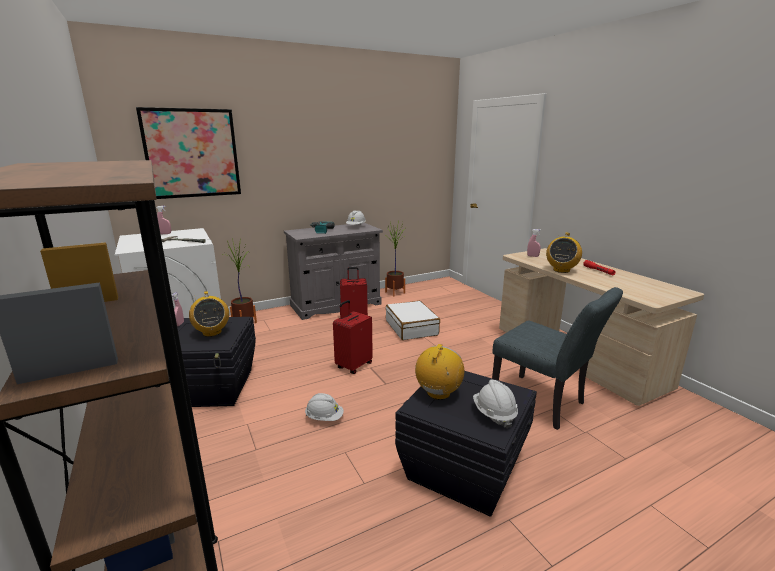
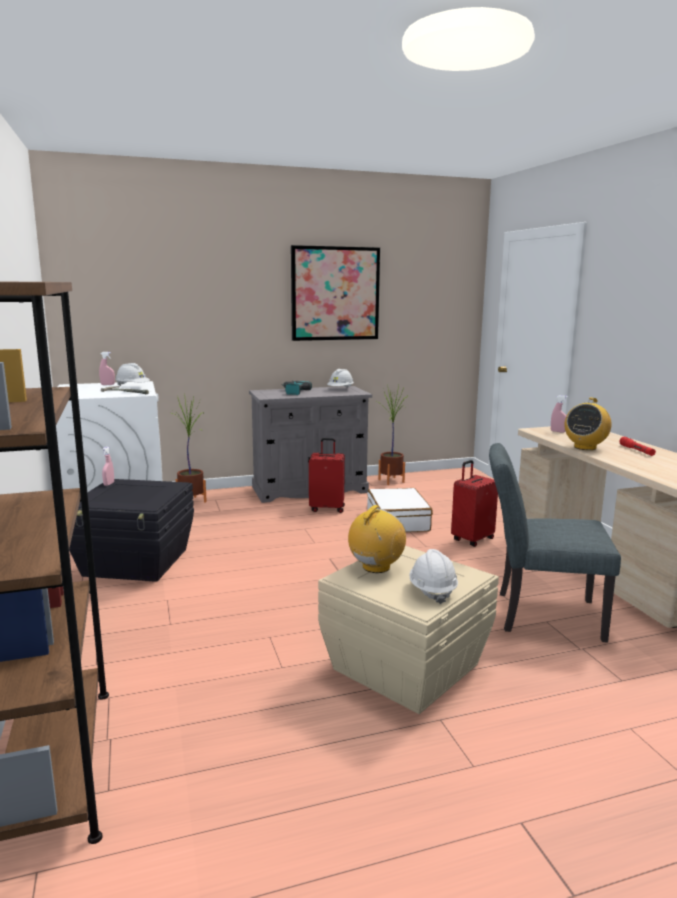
camera: 10 degrees right, 5 degrees down
picture [136,107,241,199] -> picture moved to [291,245,380,341]
radio [189,291,229,337] -> none
white hard hat [305,393,344,421] -> white hard hat moved to [115,363,150,386]
red suitcase [333,300,373,374] -> red suitcase moved to [451,460,498,547]
black storage box [395,371,537,517] -> beige storage box [318,546,499,714]
grey chair [492,287,623,430] -> grey chair turned 135 degrees clockwise [489,443,621,643]

